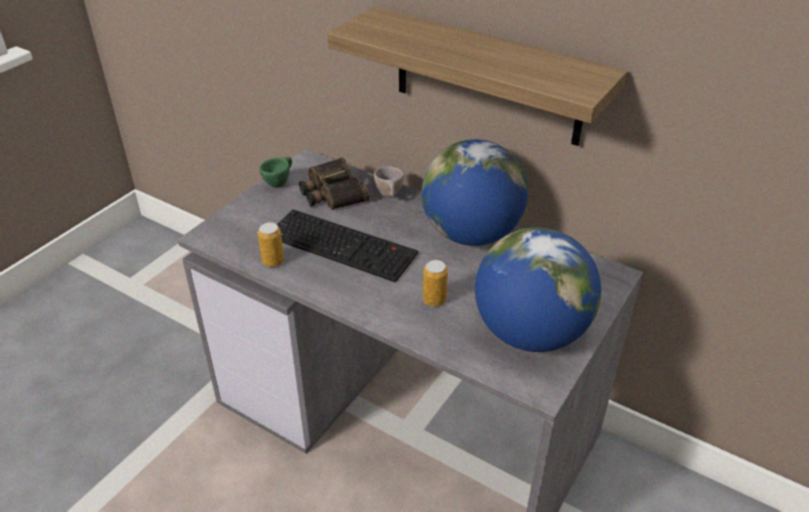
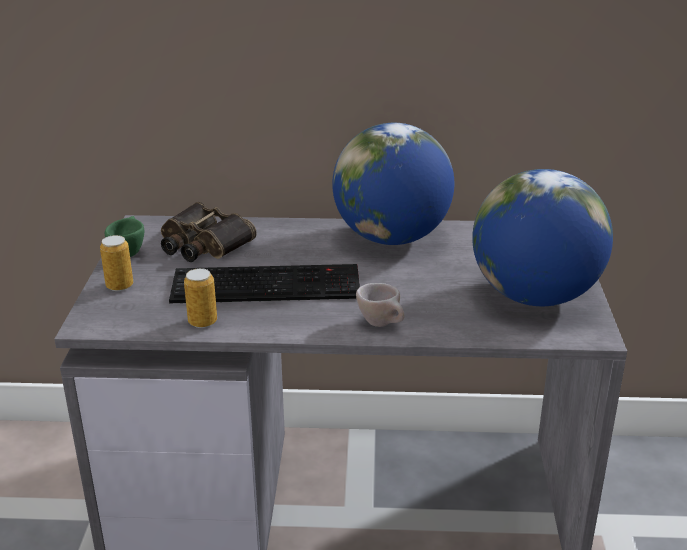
camera: 30 degrees left, 10 degrees down
shelf [327,7,628,146] -> none
beige cup [374,166,404,197] -> beige cup moved to [356,283,404,327]
can [423,260,448,306] -> can moved to [100,235,133,291]

